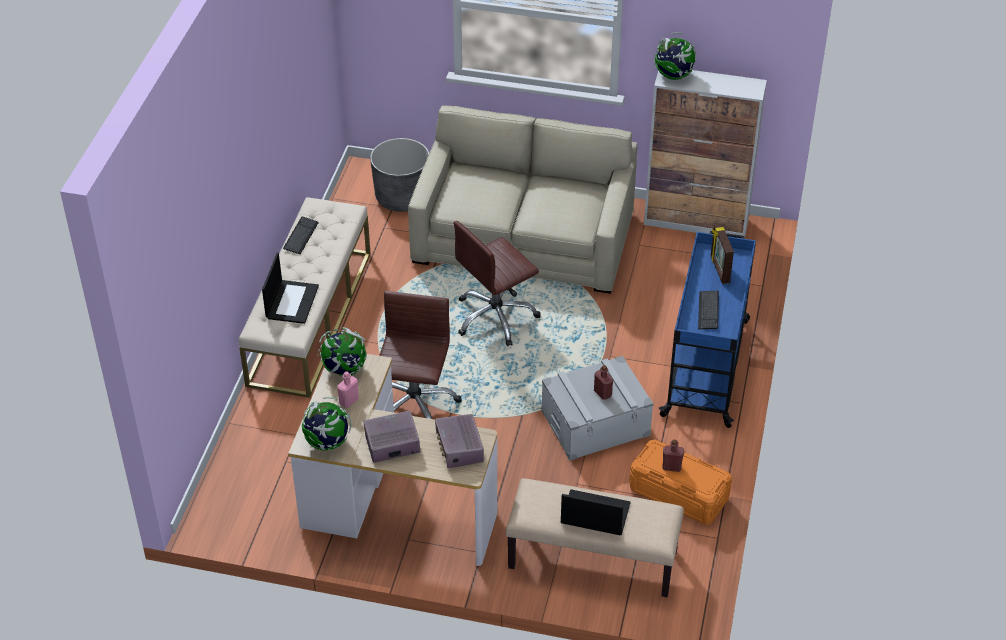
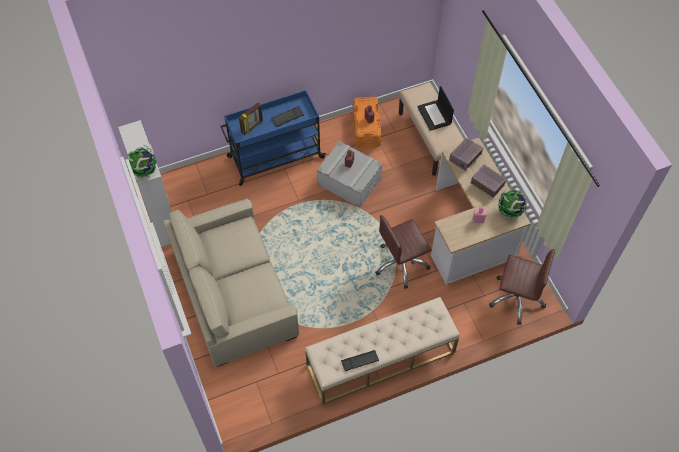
camera: 125 degrees left, 15 degrees up
laptop [262,253,319,324] -> none
globe [318,327,367,377] -> none
grey planter [370,138,429,212] -> none
brown office chair [453,221,541,346] -> brown office chair moved to [489,249,555,325]

